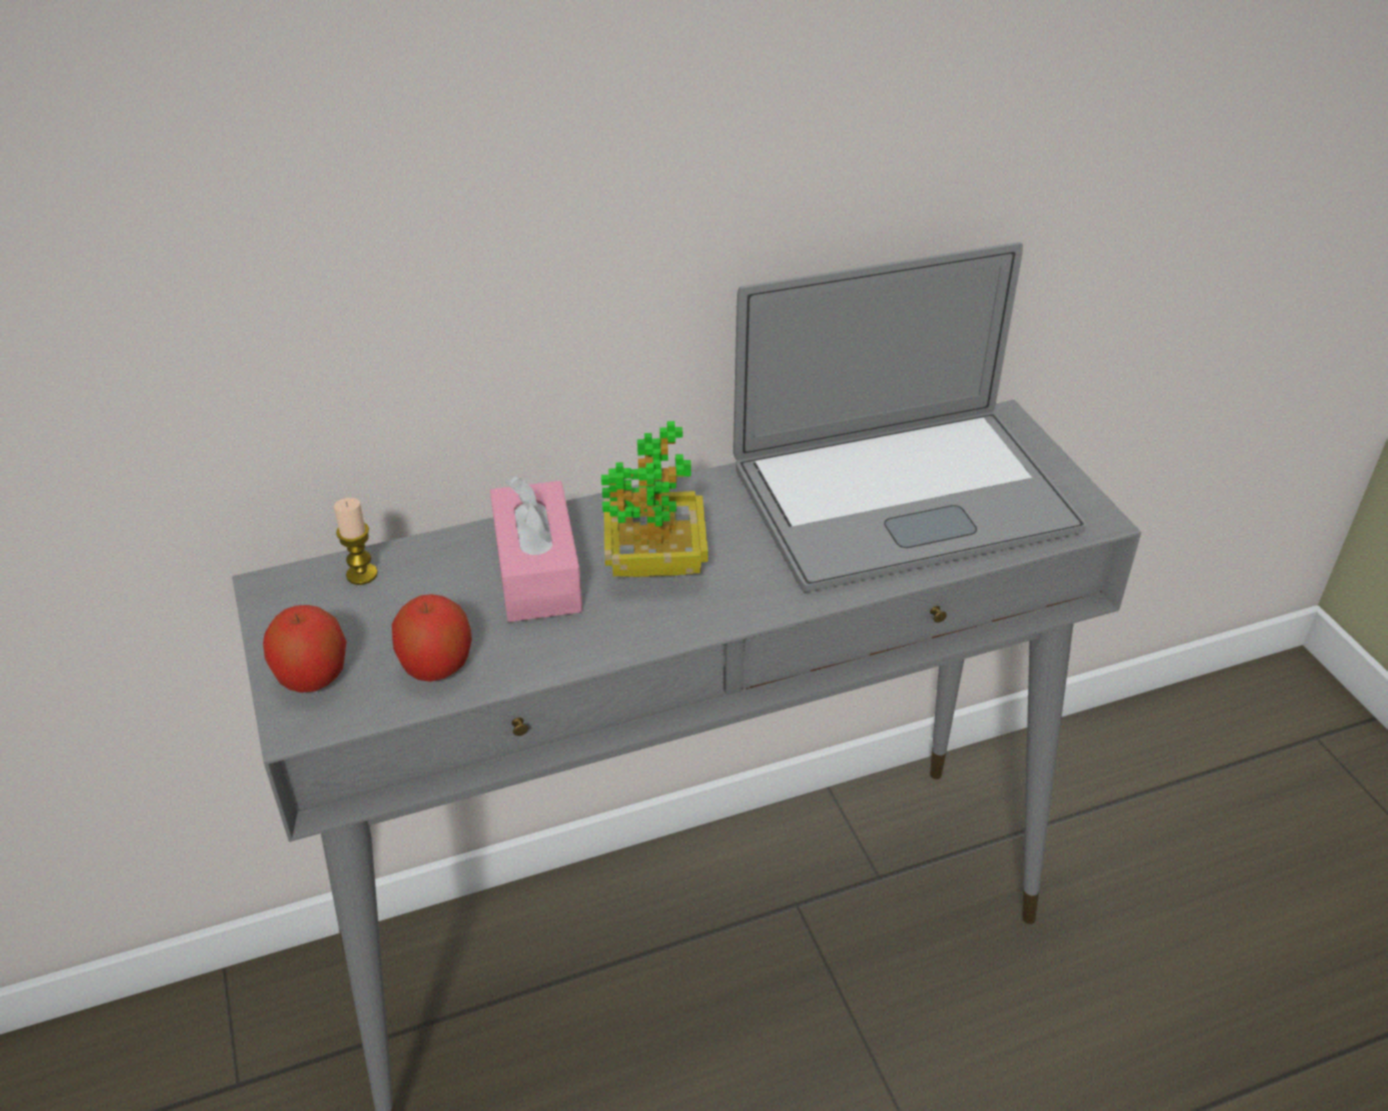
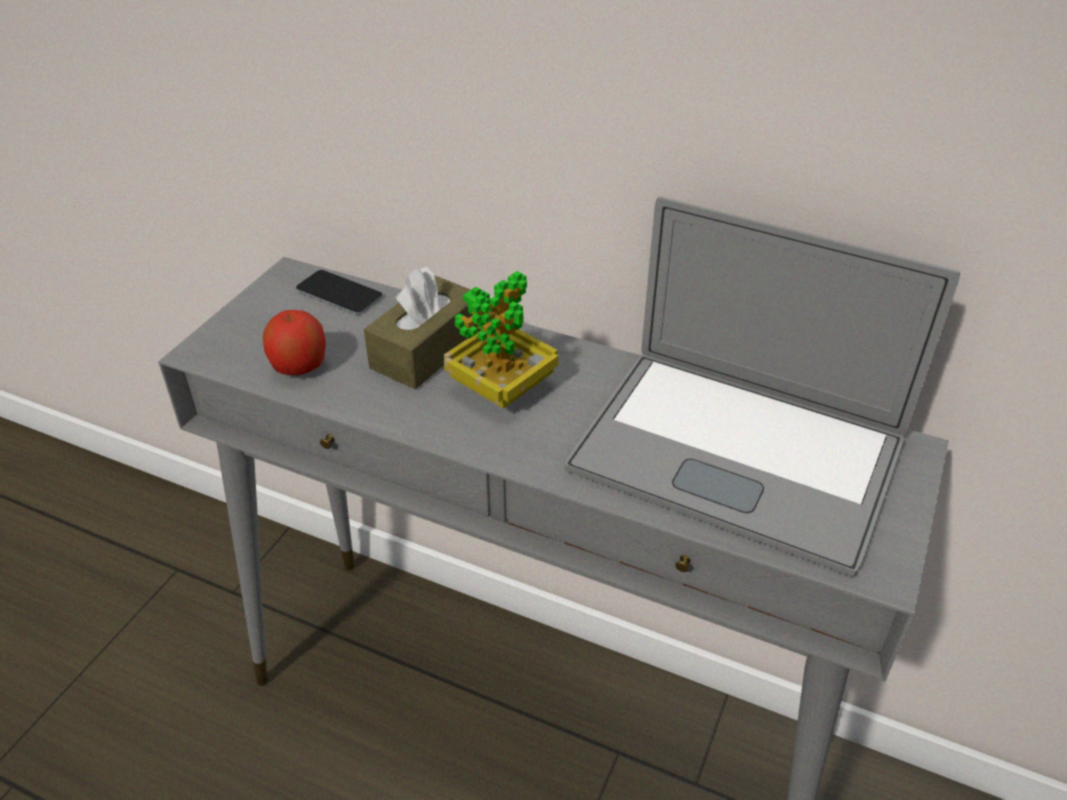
camera: 45 degrees right, 0 degrees up
apple [263,605,347,693] -> none
candle [334,498,378,585] -> phone [296,270,383,315]
pink tissue box [490,477,583,622] -> brown tissue box [364,267,480,389]

